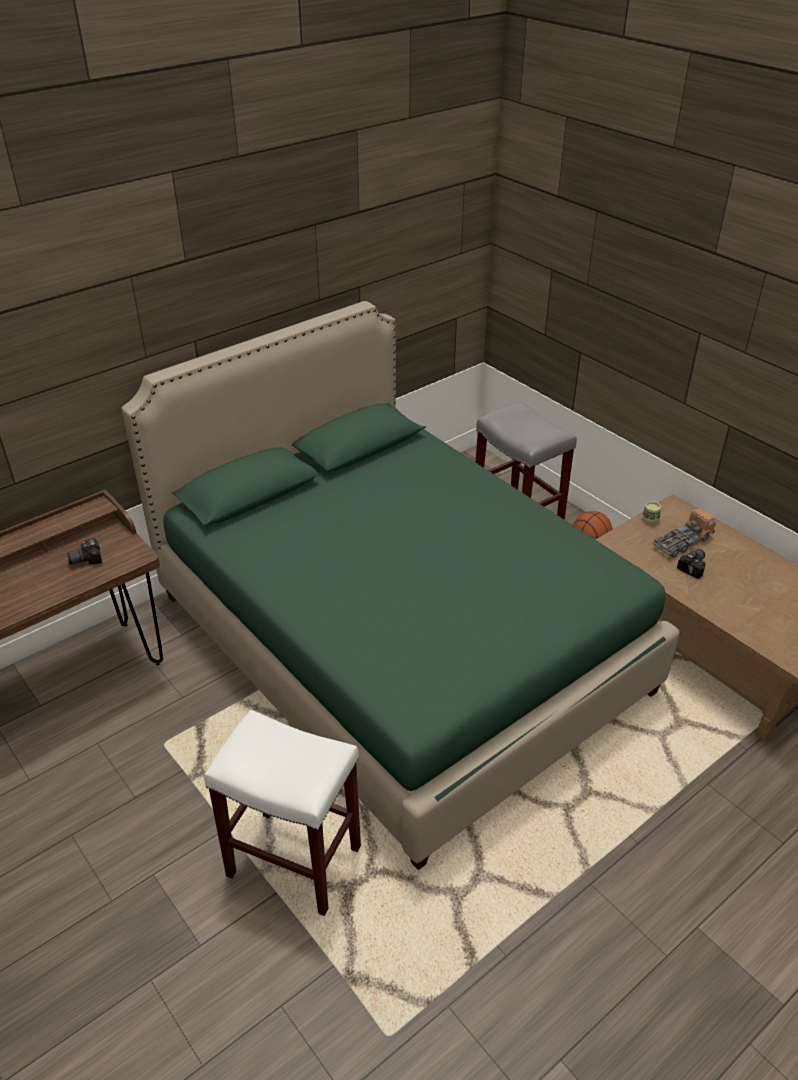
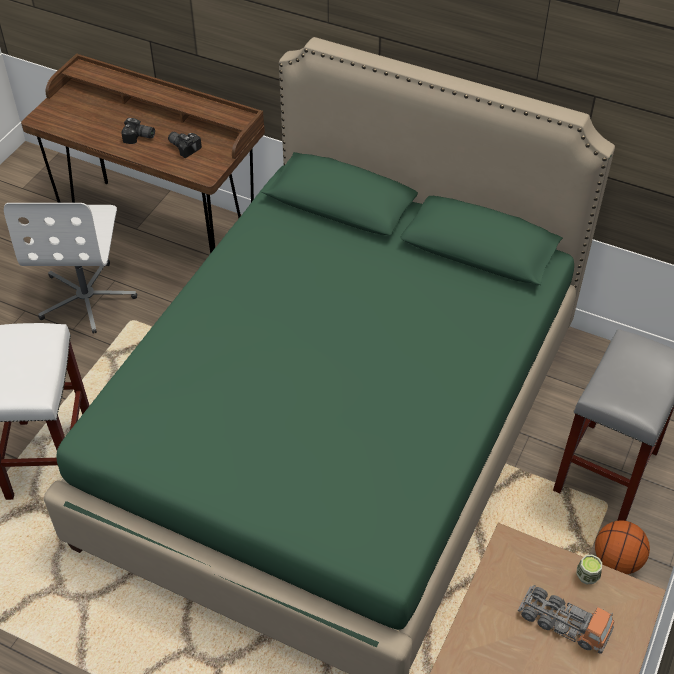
camera: 65 degrees right, 10 degrees up
camera [677,549,706,579] -> camera moved to [121,118,155,144]
none -> white office chair [4,203,137,334]

